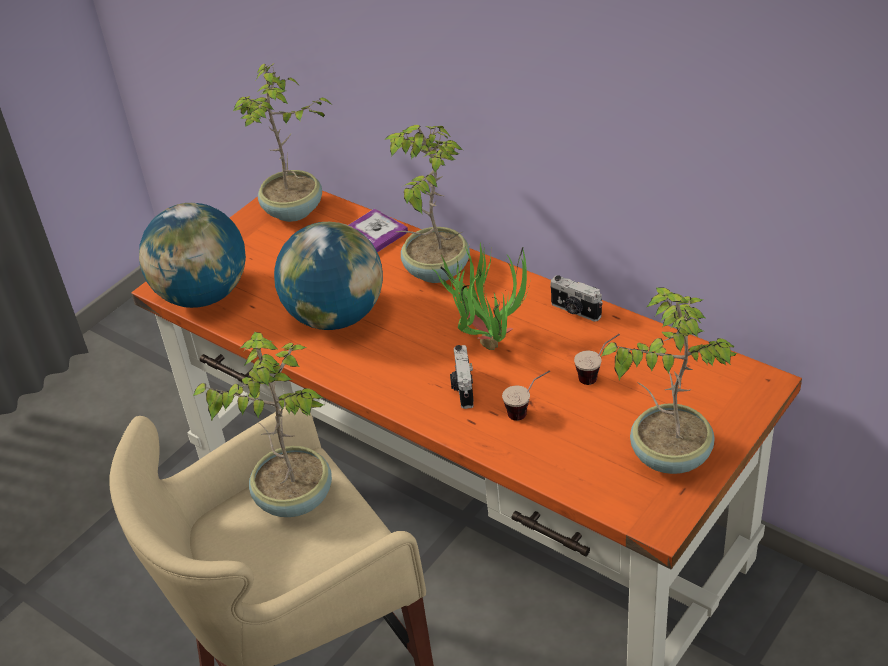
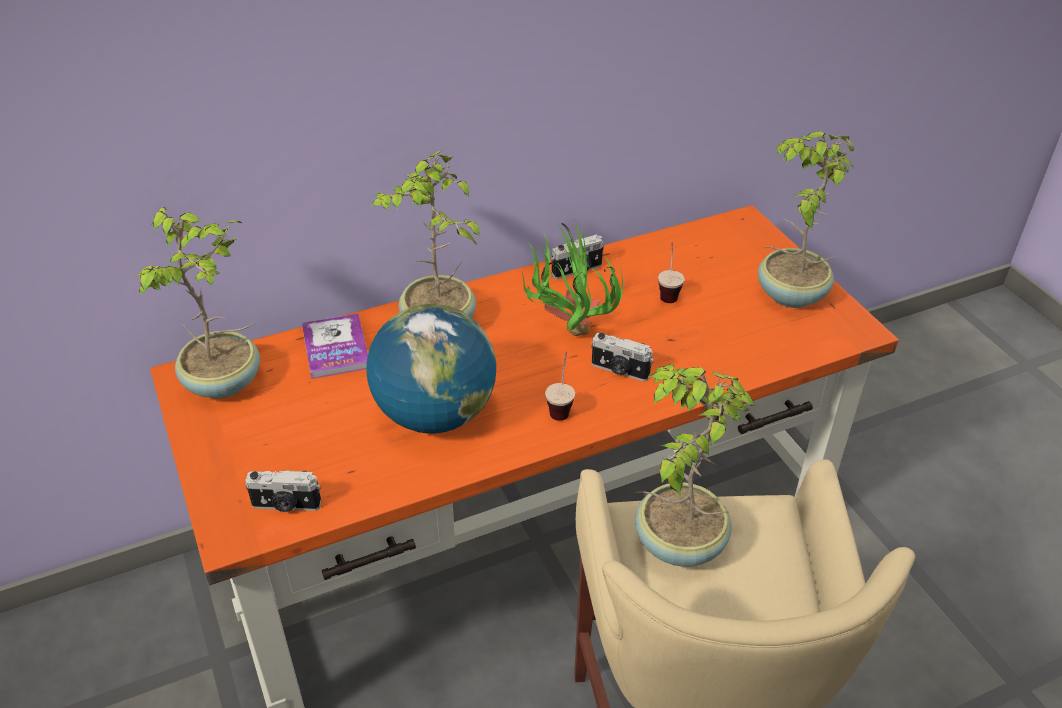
camera: 65 degrees left, 0 degrees up
globe [139,203,246,308] -> camera [245,470,321,512]
cup [502,370,550,421] -> cup moved to [545,352,575,421]

